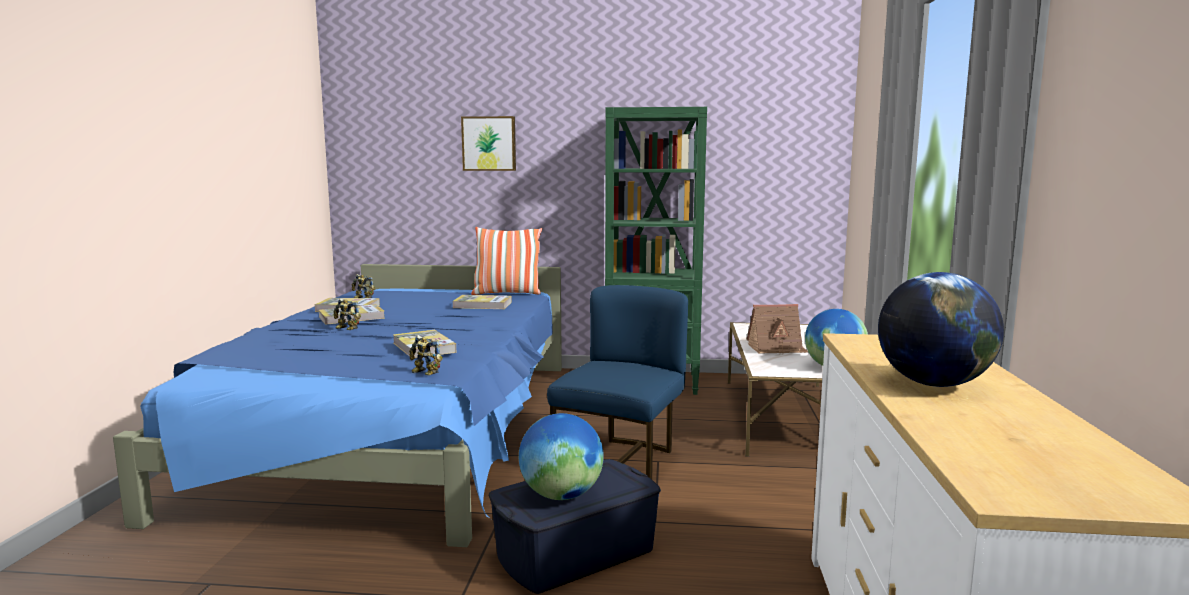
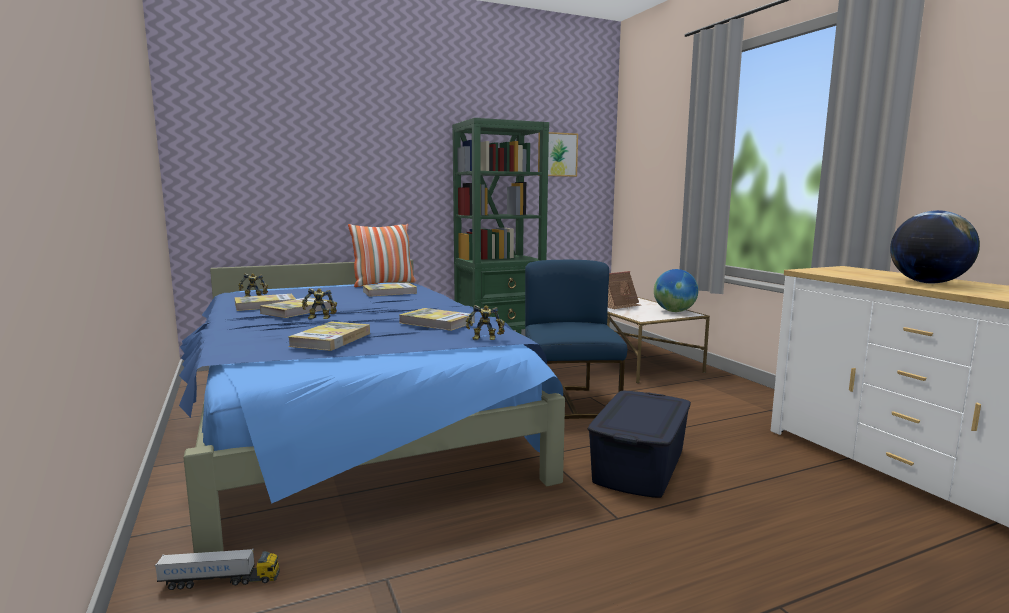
camera: 30 degrees left, 0 degrees up
picture [461,116,516,171] -> picture moved to [538,132,578,177]
globe [519,413,604,500] -> none
none -> toy truck [155,549,280,590]
none -> book [288,321,370,351]

